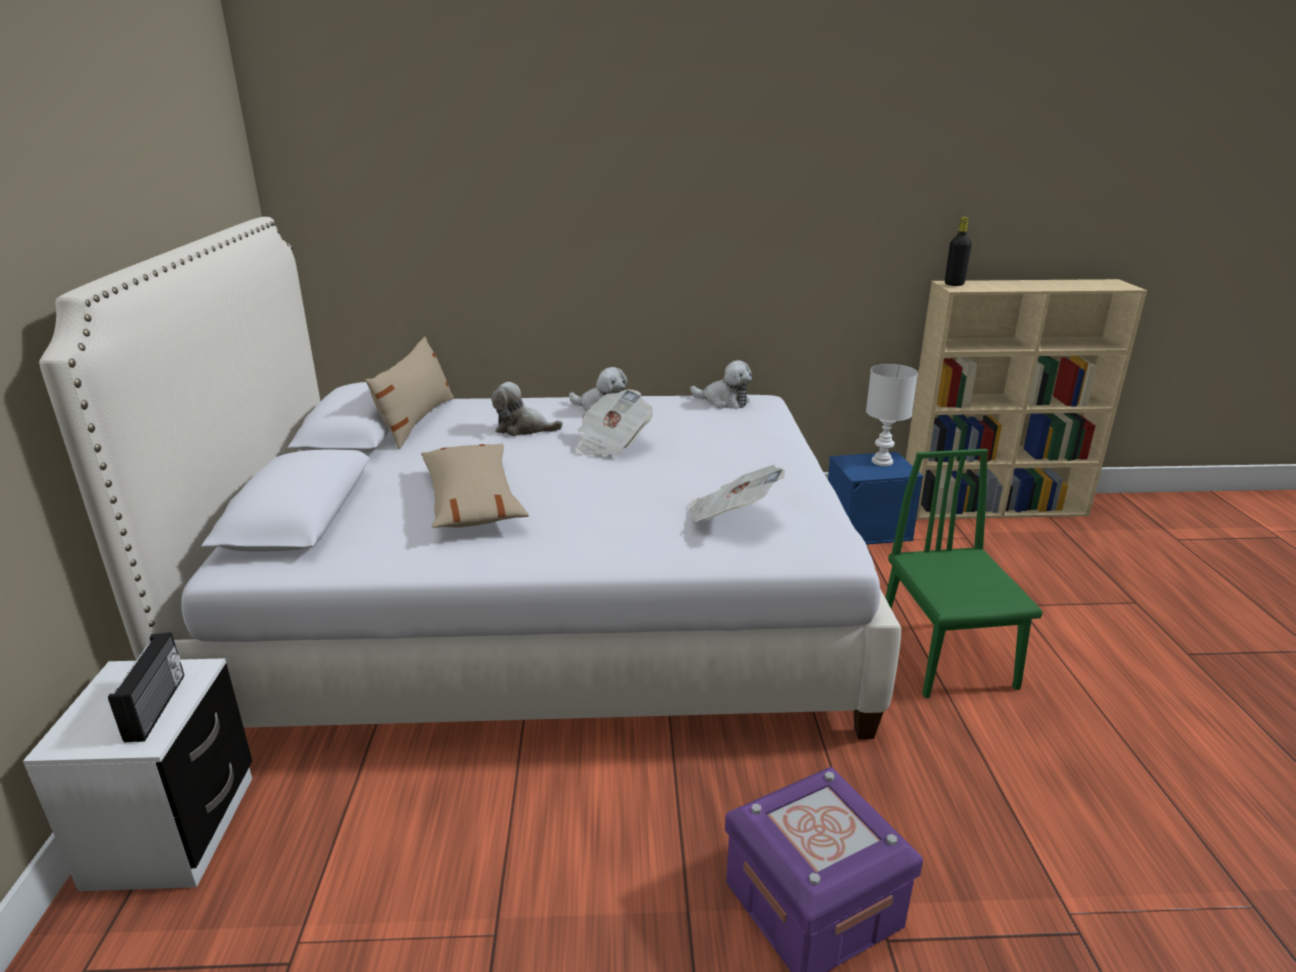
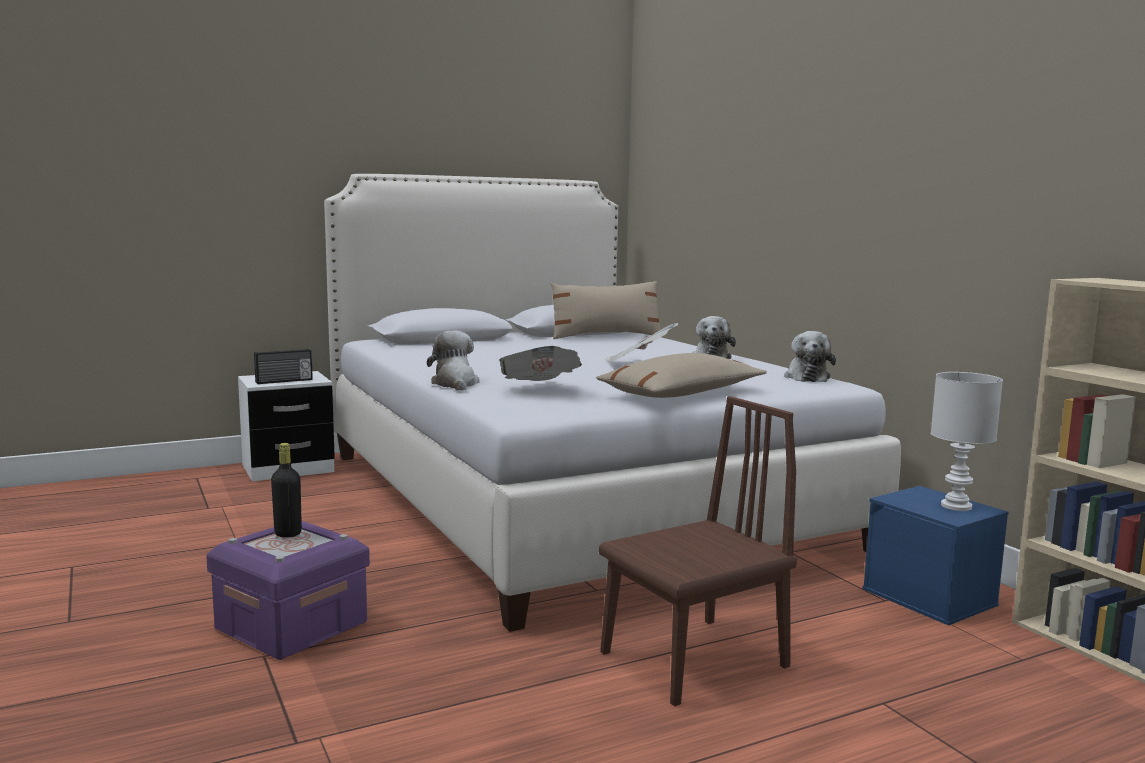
camera: 65 degrees right, 15 degrees down
beige pillow [421,443,529,528] -> beige pillow moved to [596,353,767,398]
plush toy [491,382,563,436] -> plush toy moved to [427,330,480,391]
green chair [885,449,1043,698] -> brown chair [599,396,797,706]
black bottle [945,217,972,286] -> black bottle moved to [271,443,302,538]

